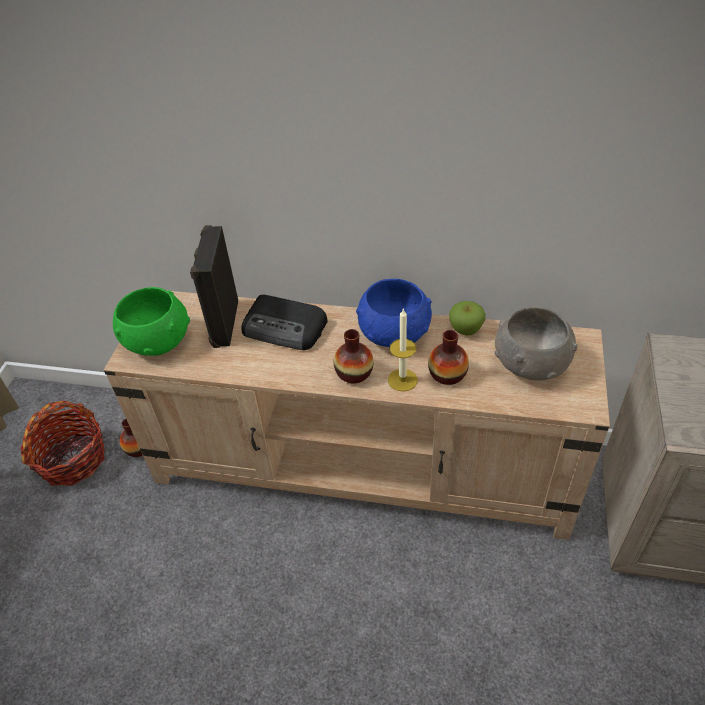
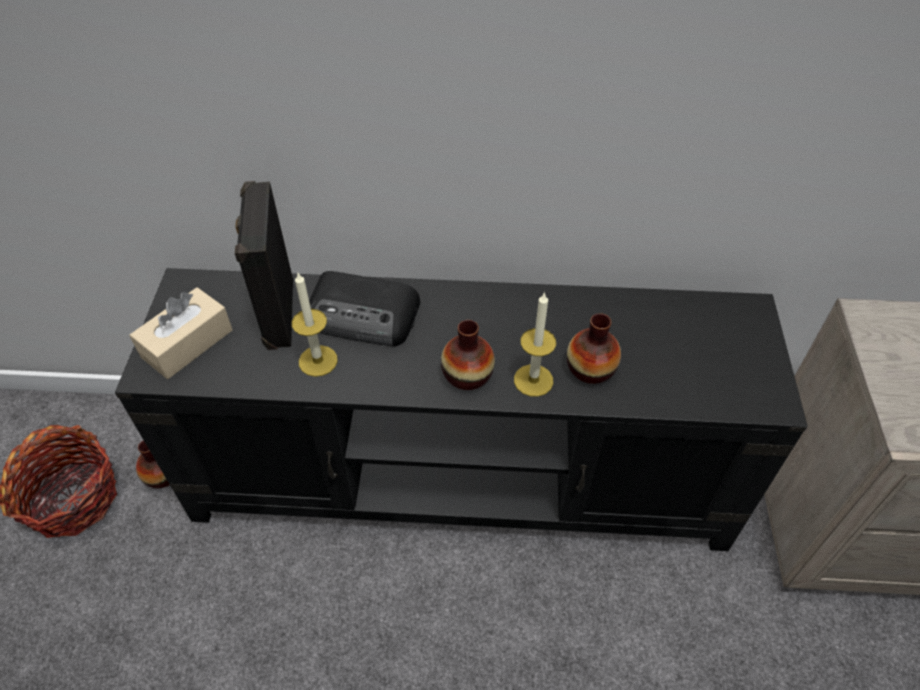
camera: 10 degrees left, 5 degrees up
beige tv stand [104,291,610,540] -> black tv stand [115,268,808,551]
green bowl [113,287,190,356] -> beige tissue box [129,287,233,379]
blue bowl [356,279,432,347] -> none
apple [449,301,486,336] -> none
grey bowl [495,307,577,380] -> none
none -> candle [292,273,338,377]

